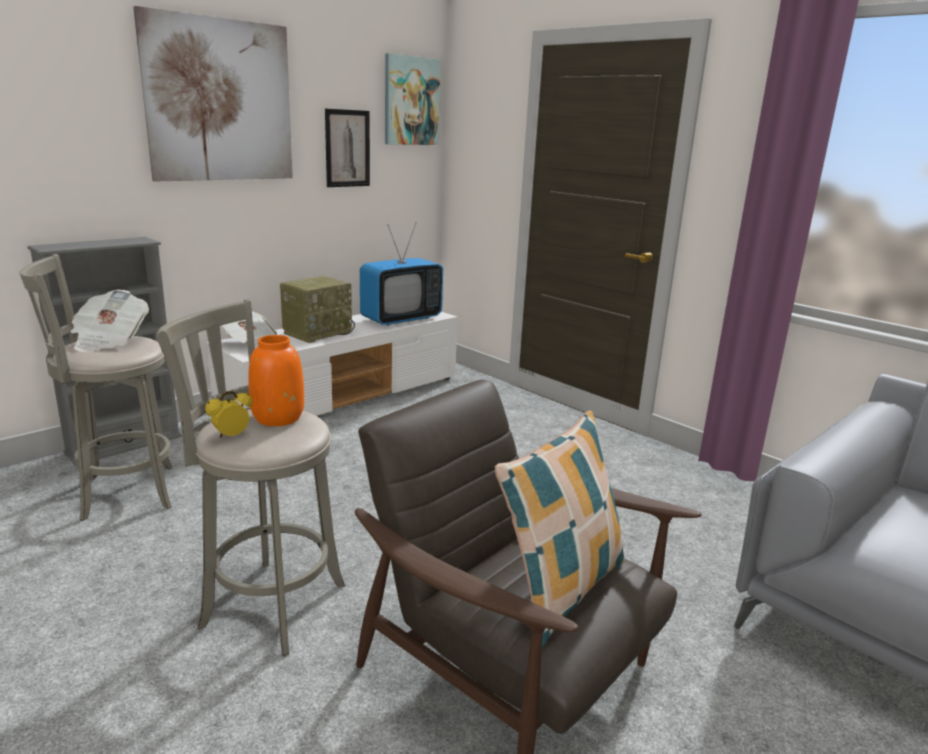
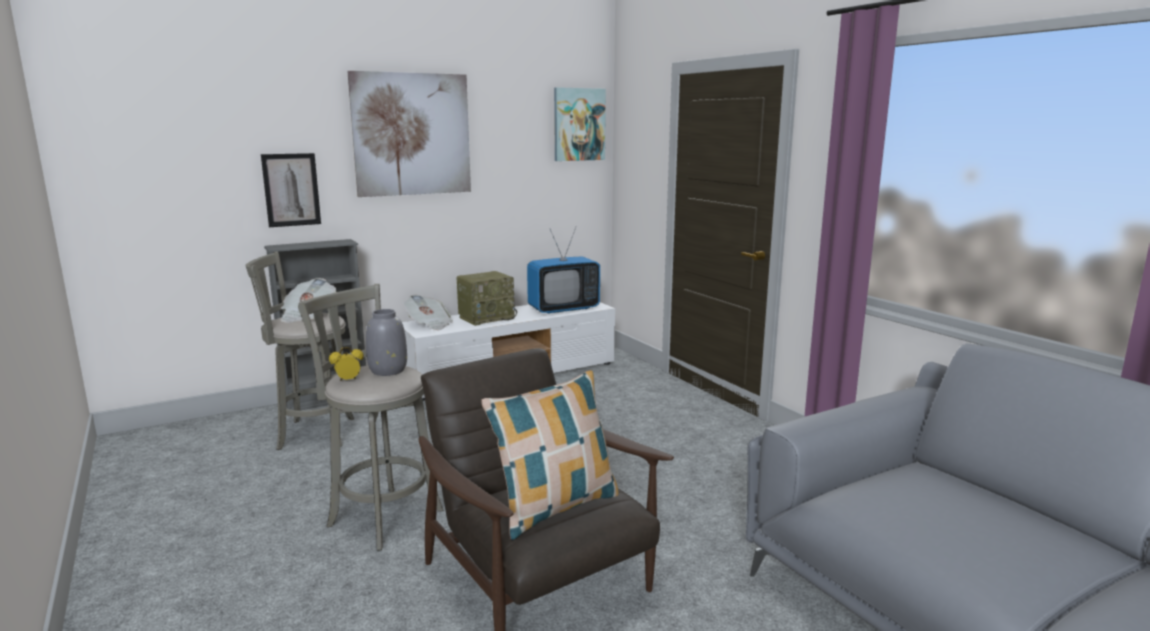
camera: 15 degrees right, 5 degrees down
orange vase [248,335,304,426] -> grey vase [366,309,407,376]
picture [325,109,370,187] -> picture moved to [261,153,321,227]

